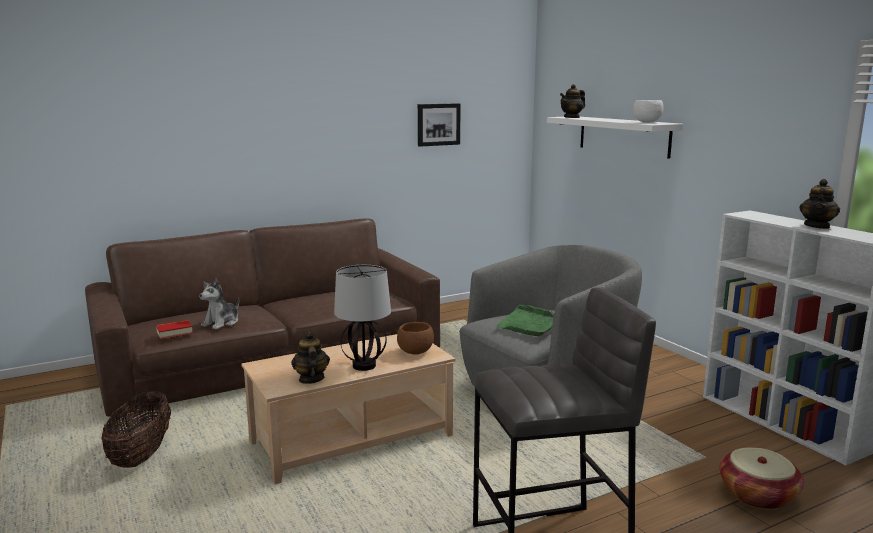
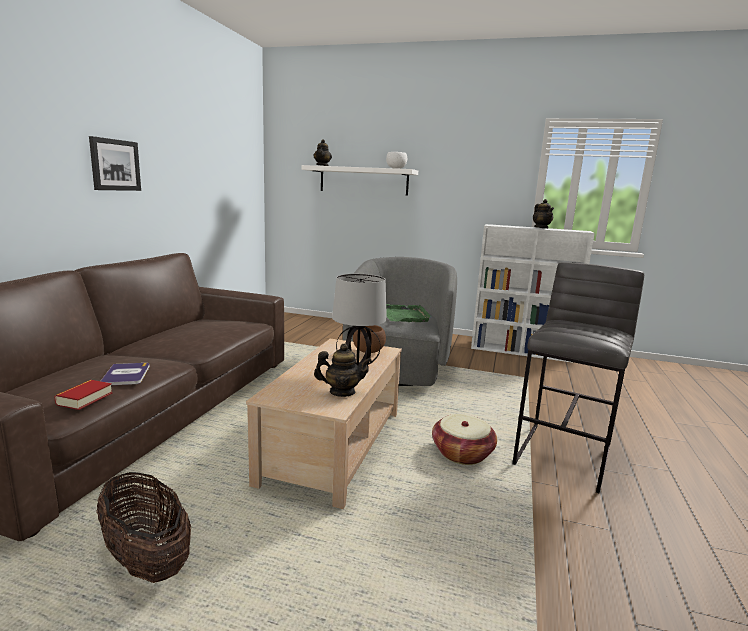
camera: 45 degrees left, 0 degrees up
plush toy [199,278,239,329] -> book [101,363,150,385]
teapot [291,331,330,384] -> teapot turned 150 degrees clockwise [314,343,372,397]
picture [418,103,461,147] -> picture moved to [89,136,141,191]
basket [720,447,804,510] -> basket moved to [432,414,497,465]

